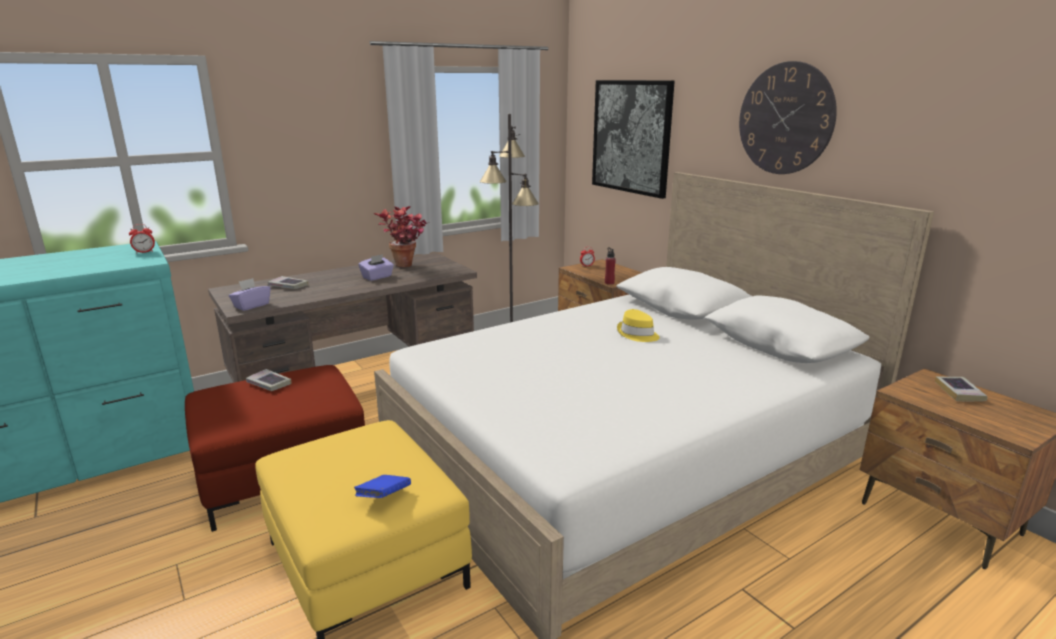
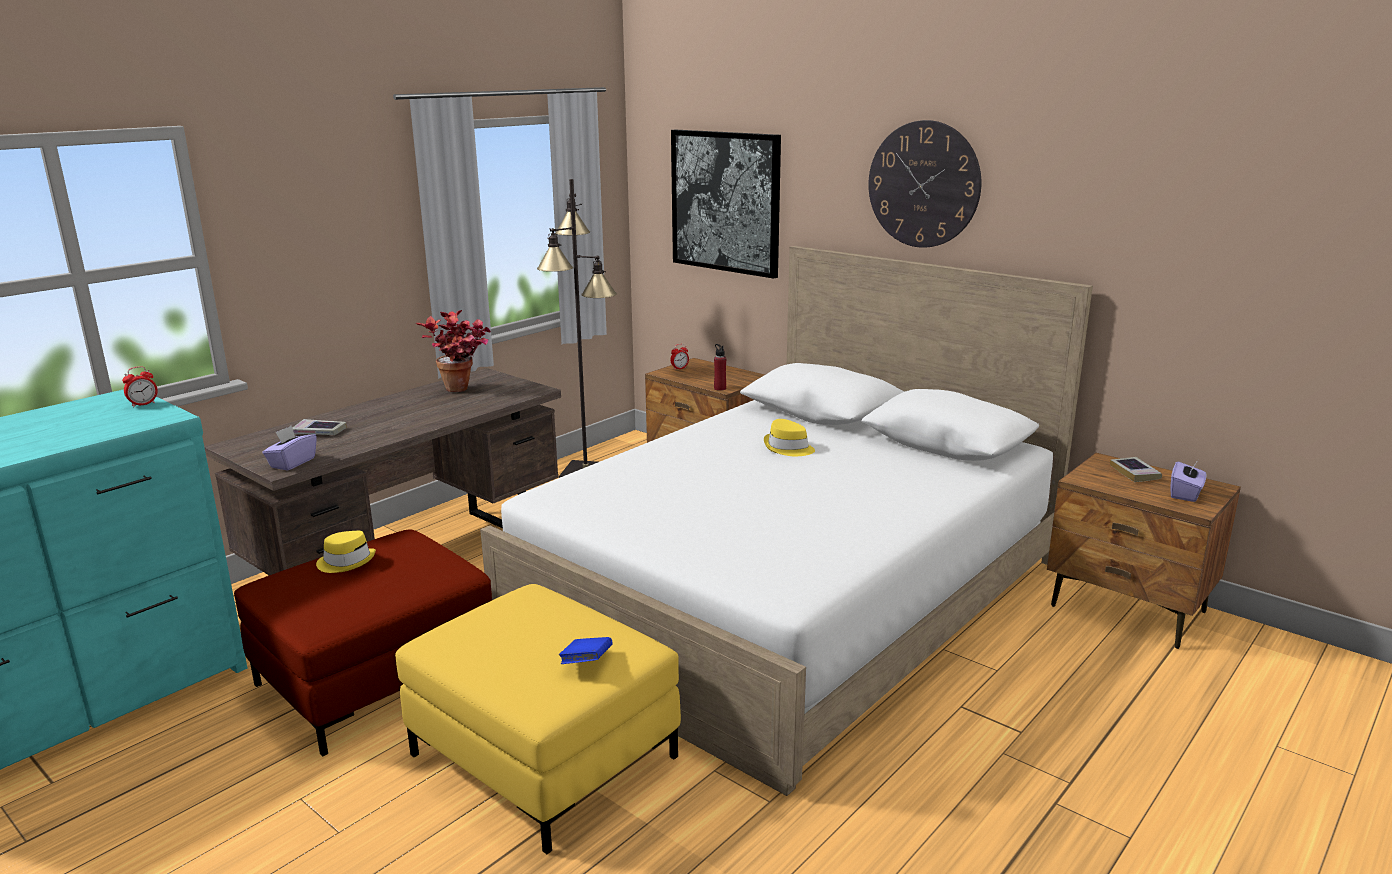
camera: 15 degrees left, 0 degrees up
book [246,369,292,391] -> yellow hat [316,531,376,573]
purple tissue box [358,254,394,281] -> purple tissue box moved to [1170,460,1207,502]

